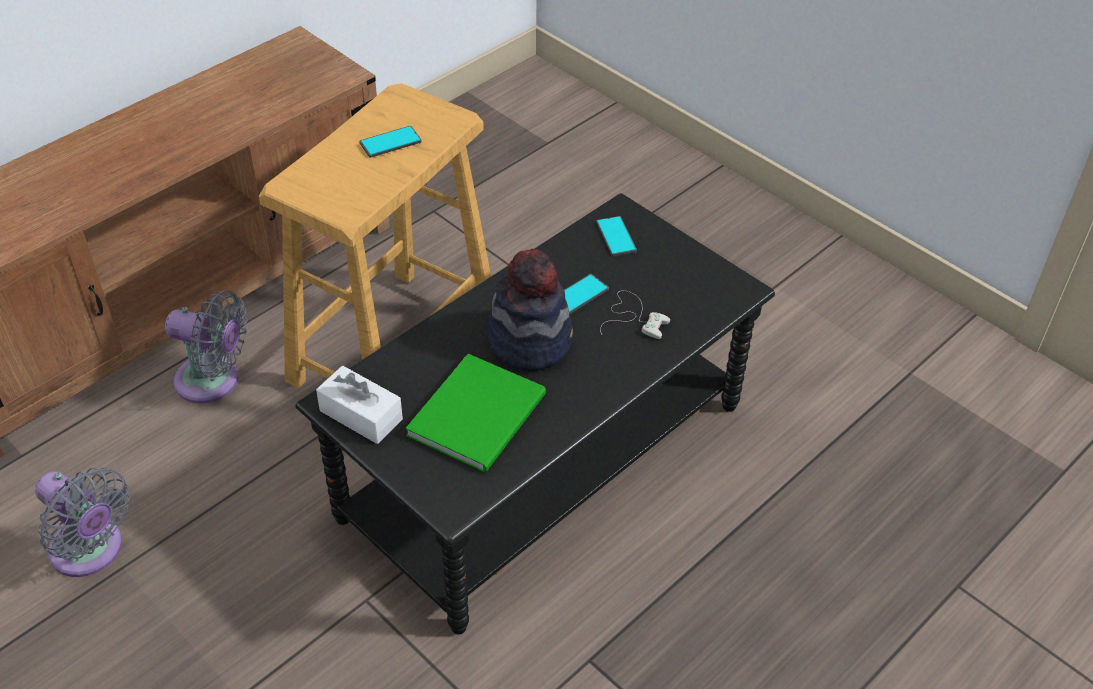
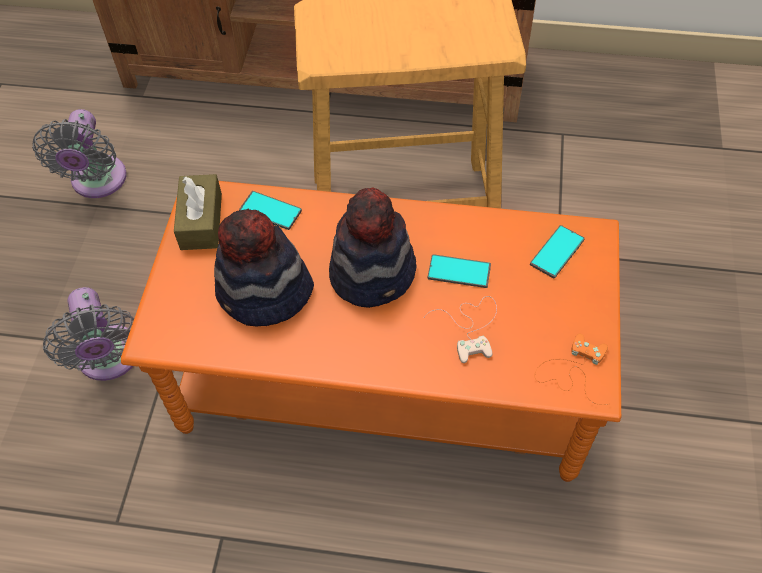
camera: 55 degrees right, 10 degrees up
grey fan [165,290,247,403] -> grey fan moved to [43,287,134,381]
black coffee table [295,193,775,634] -> orange coffee table [121,181,621,482]
white tissue box [316,366,403,444] -> brown tissue box [174,174,222,250]
phone [359,126,421,158] -> phone moved to [239,191,302,230]
green book [405,354,546,473] -> hat [214,209,314,327]
none -> orange game controller [535,334,608,405]

